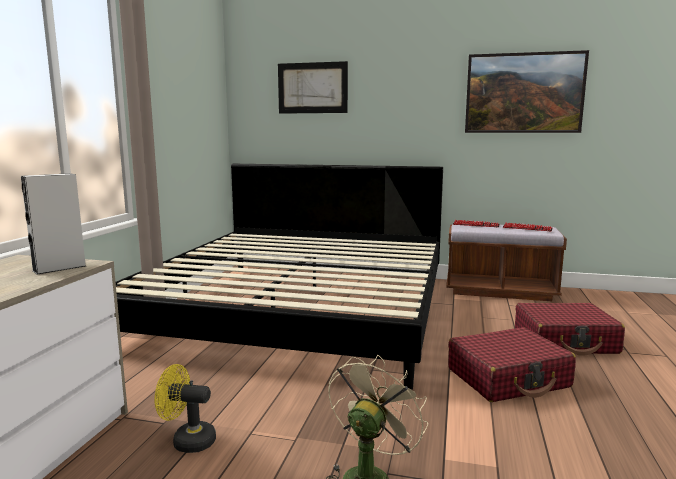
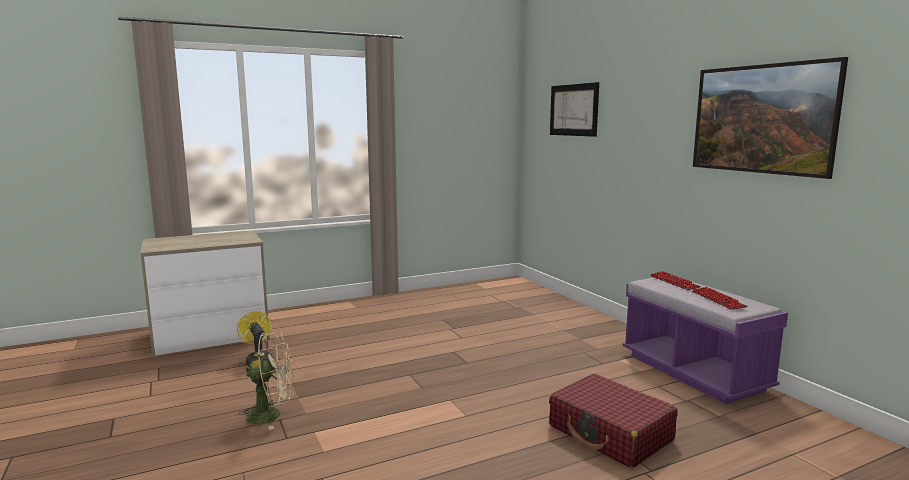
camera: 50 degrees right, 0 degrees up
grey speaker [21,173,86,274] -> none
bed [116,164,443,390] -> none
brown bench [446,224,567,301] -> purple bench [623,277,788,404]
red suitcase [448,327,576,402] -> none

